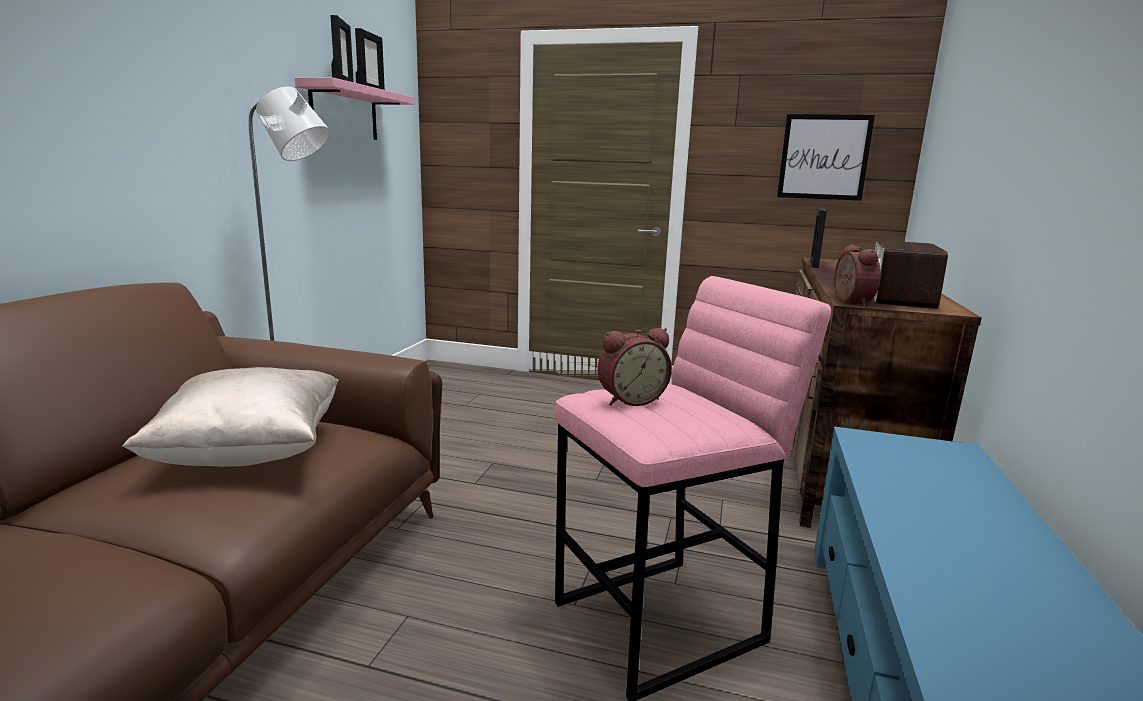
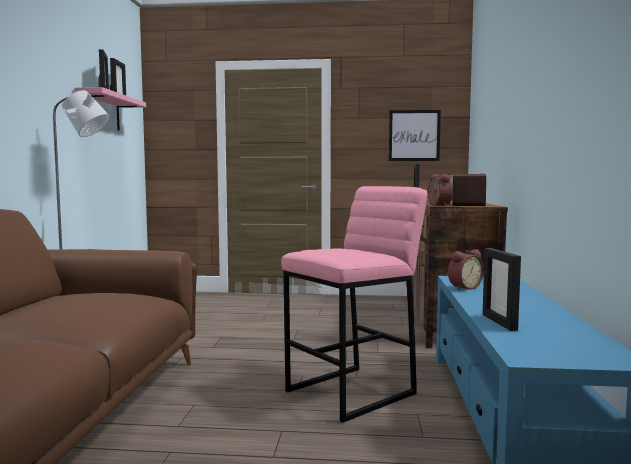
camera: 10 degrees left, 10 degrees down
beige pillow [122,367,339,467] -> none
alarm clock [597,328,672,406] -> alarm clock moved to [448,249,484,290]
none -> picture frame [482,248,521,331]

